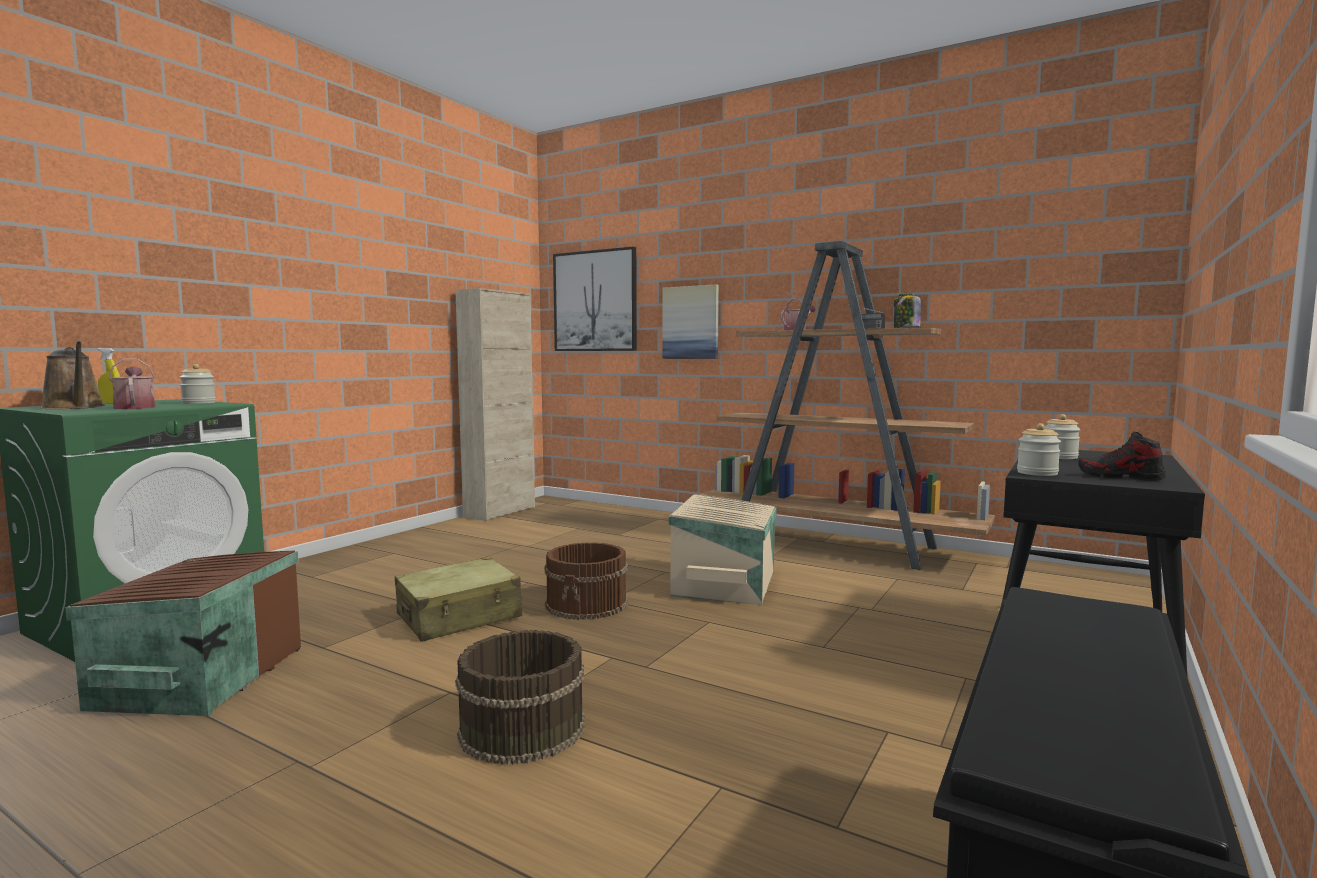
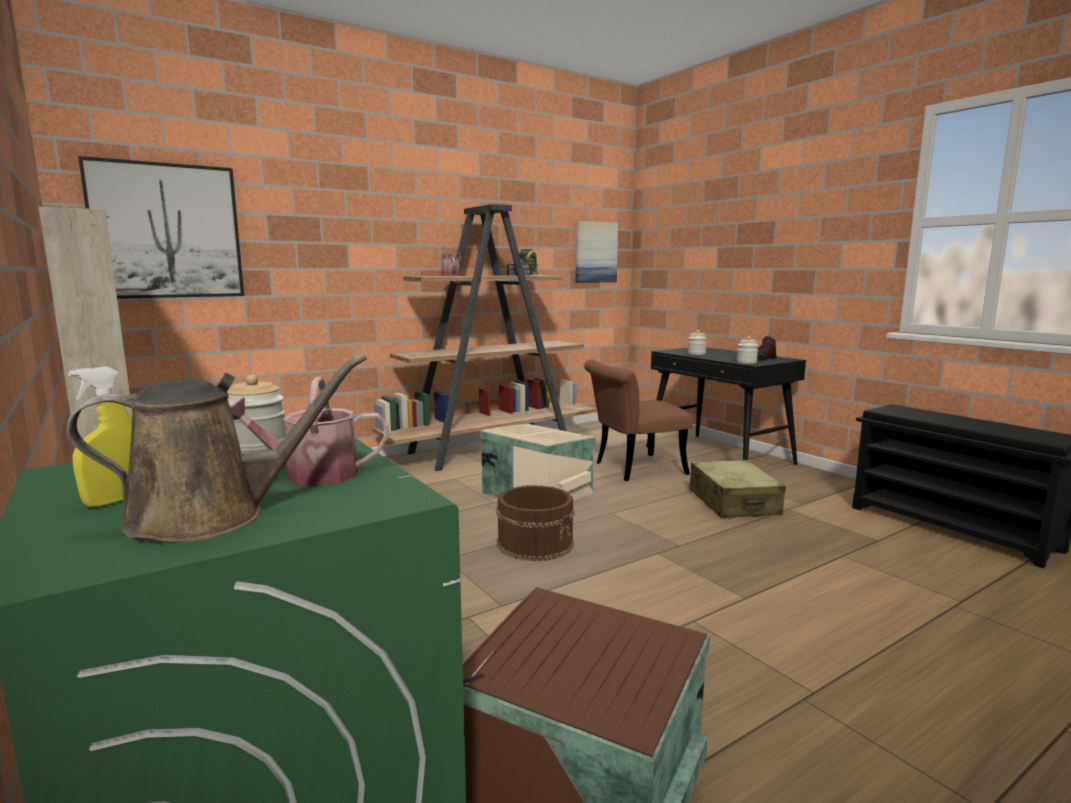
camera: 65 degrees left, 5 degrees up
beige suitcase [395,557,522,642] -> beige suitcase moved to [689,460,786,518]
brown bucket [455,630,585,765] -> none
picture [662,285,719,359] -> picture moved to [576,221,618,283]
none -> brown chair [584,359,692,481]

